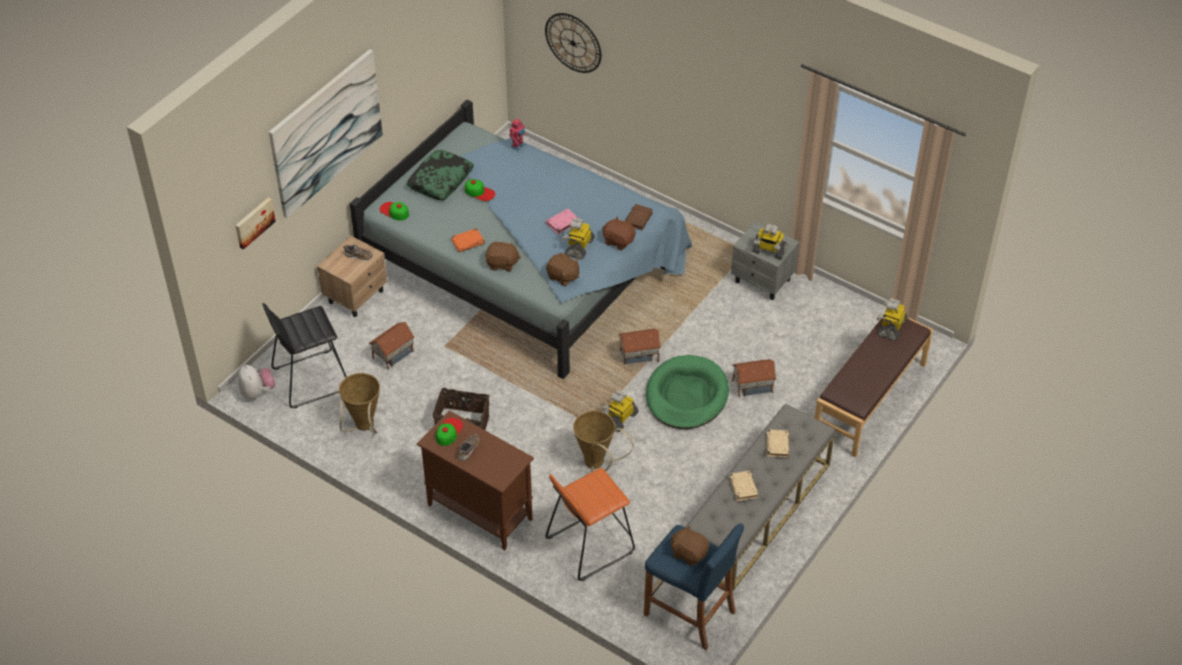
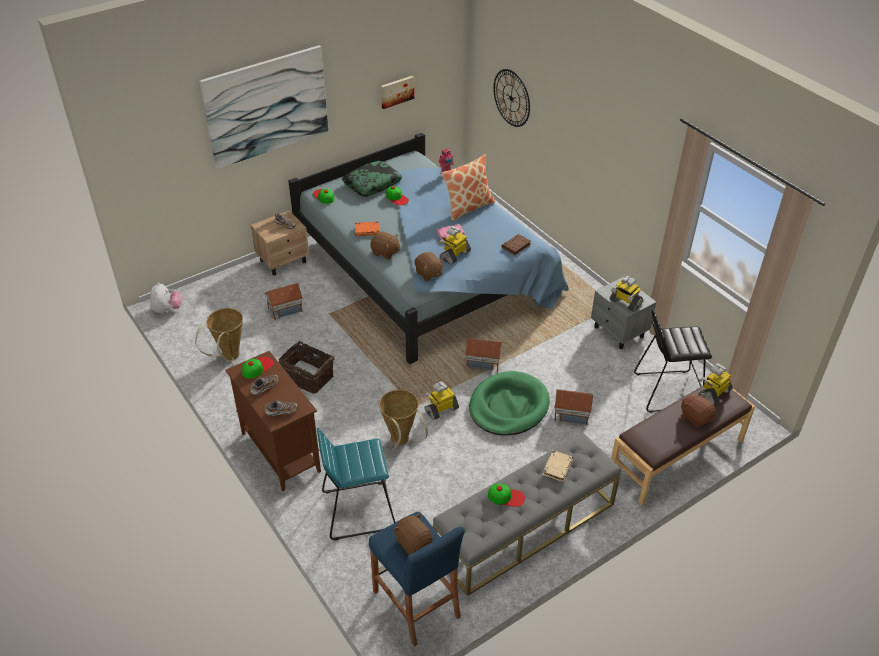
camera: 20 degrees right, 5 degrees down
picture [235,197,276,250] -> picture moved to [381,76,414,109]
black stool [263,303,346,409] -> black stool moved to [634,309,712,413]
orange stool [545,468,635,581] -> turquoise stool [317,428,395,541]
brown plush toy [602,216,635,250] -> brown plush toy moved to [681,392,716,427]
beige book [729,471,759,501] -> cap [488,484,525,507]
none -> shoe [264,400,298,416]
none -> pillow [441,154,495,222]

